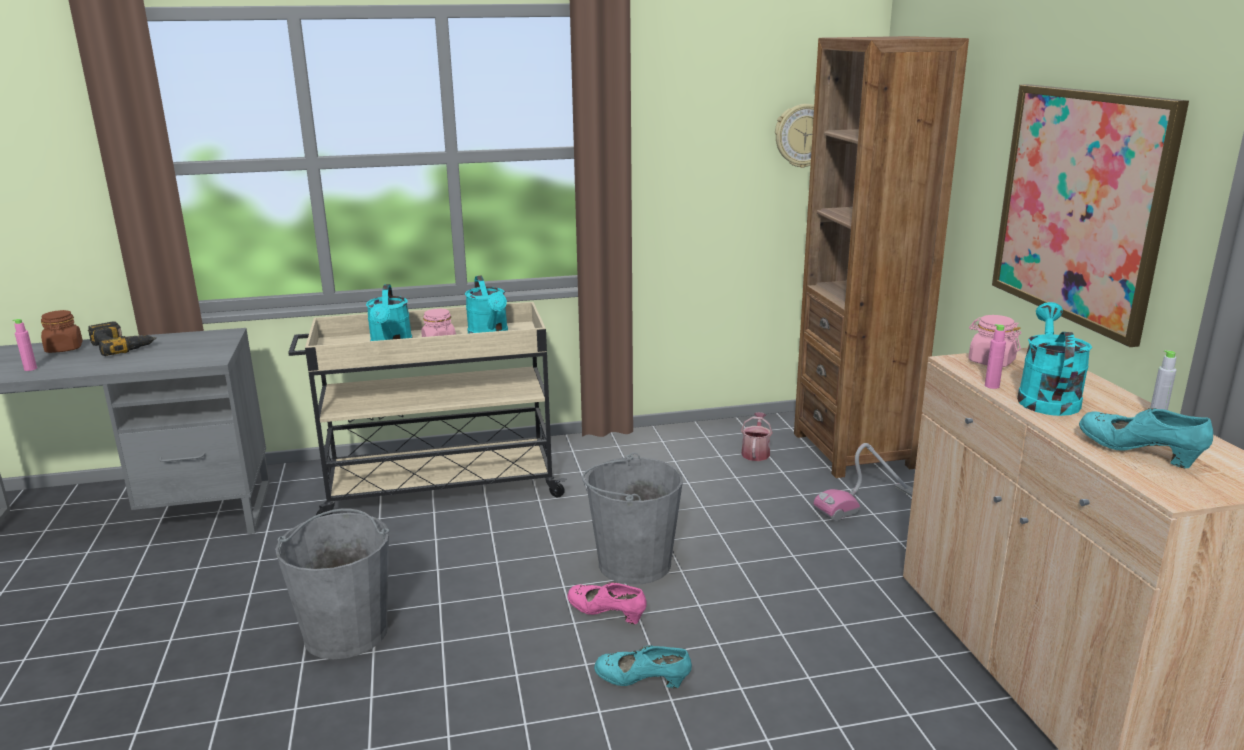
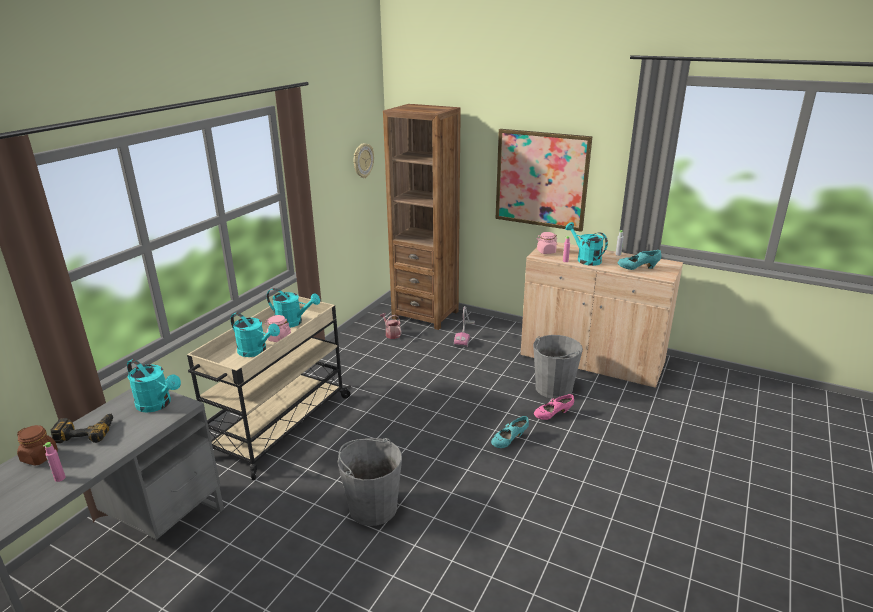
camera: 50 degrees left, 5 degrees up
pink shoe [567,582,647,624] -> pink shoe moved to [534,394,574,420]
grey bucket [582,453,683,584] -> grey bucket moved to [533,335,583,399]
none -> turquoise watering can [127,359,181,413]

